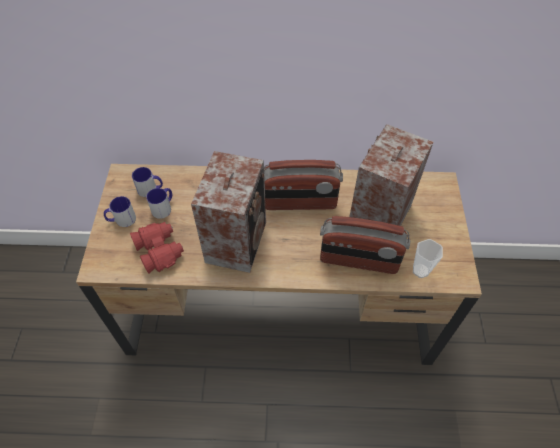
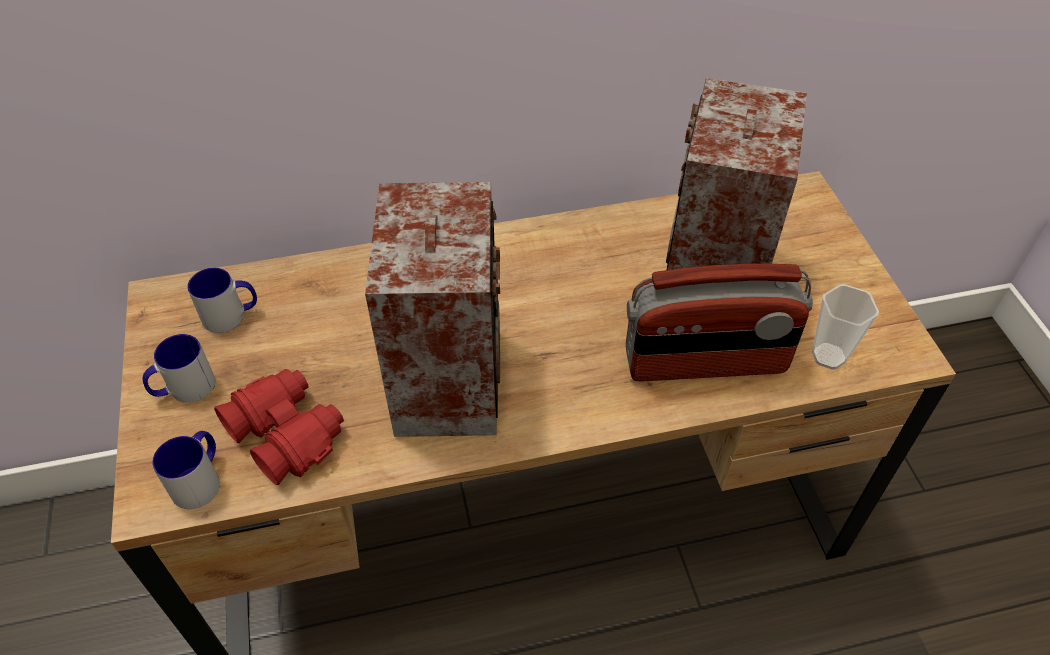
camera: 15 degrees left, 5 degrees down
mug [146,188,172,219] -> mug moved to [152,431,220,509]
radio [264,160,343,210] -> none

